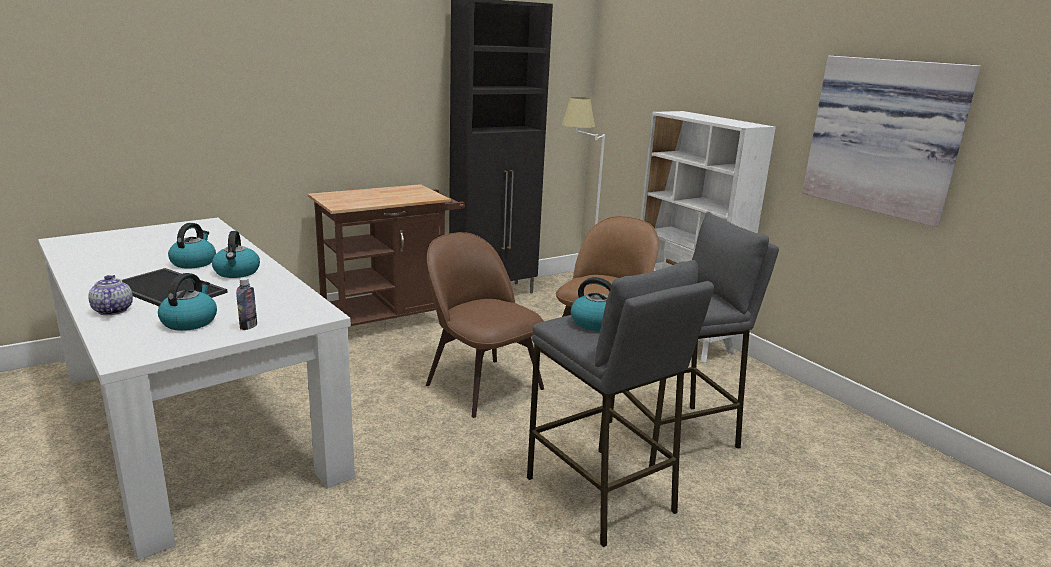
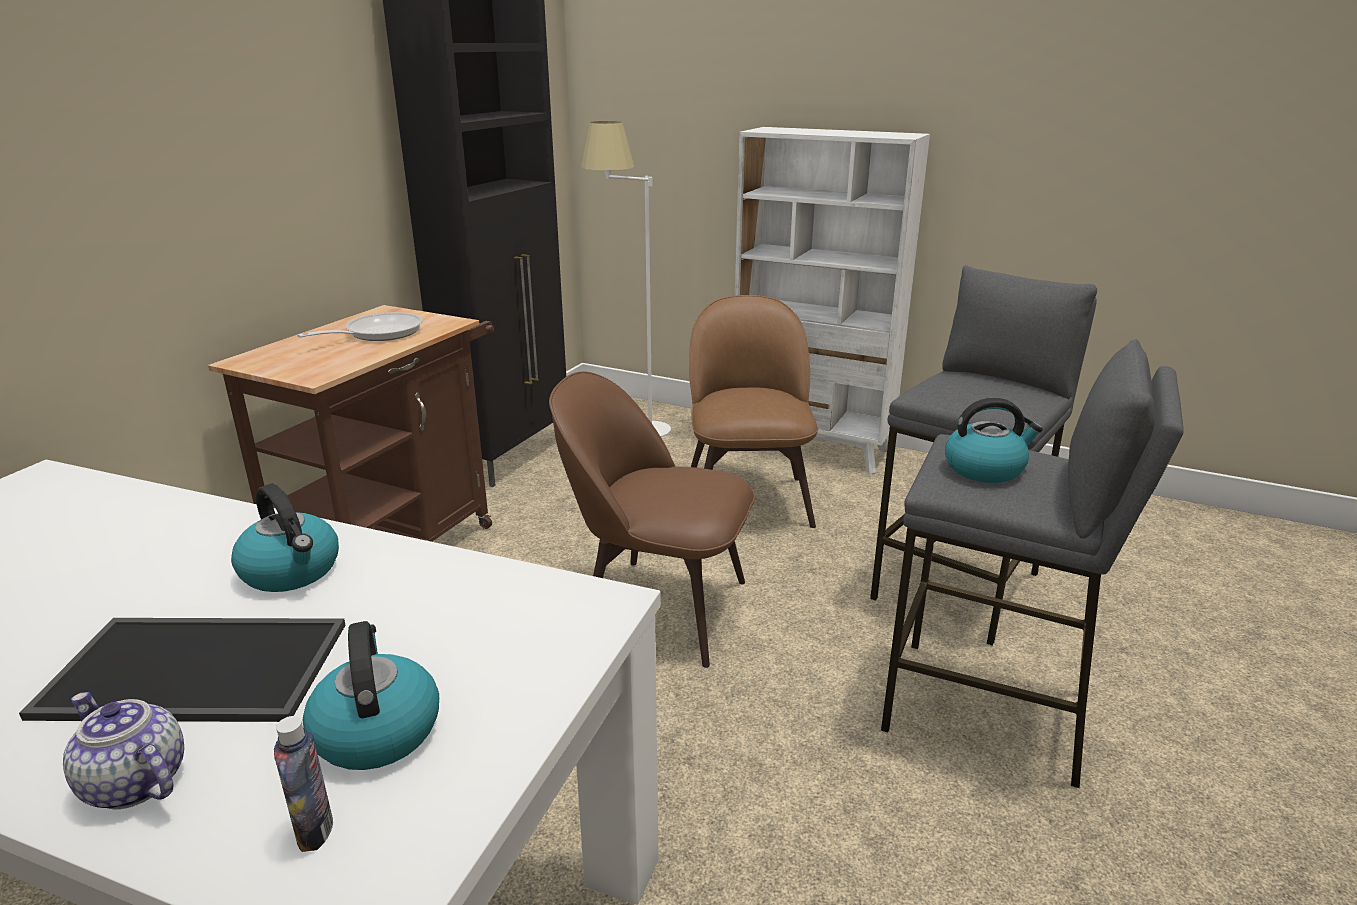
camera: 30 degrees left, 5 degrees up
kettle [168,223,216,269] -> none
bottle [236,278,257,330] -> bottle moved to [274,716,333,852]
picture [802,56,981,227] -> none
none -> frying pan [297,312,423,341]

